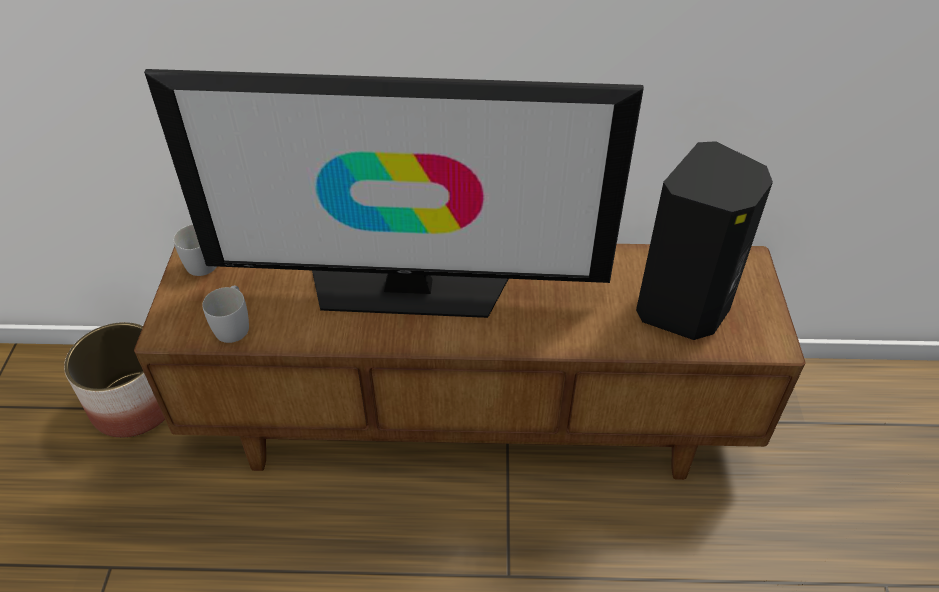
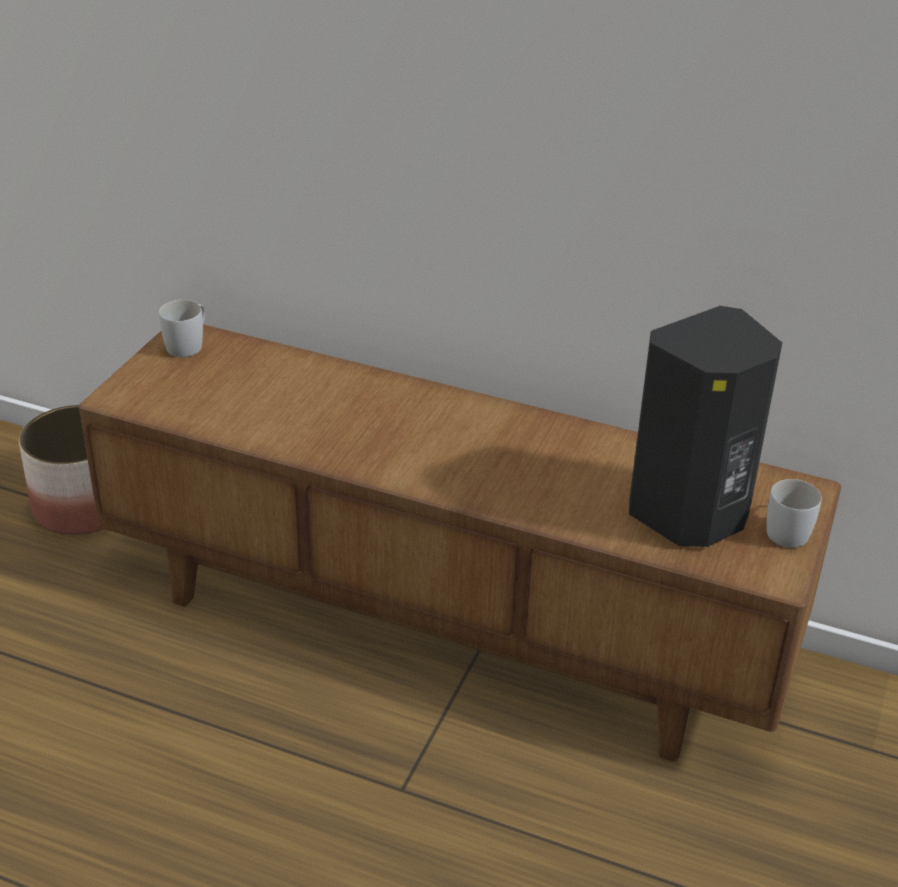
camera: 20 degrees right, 10 degrees down
television [144,69,644,318] -> none
white mug [202,286,249,343] -> white mug moved to [767,479,822,548]

